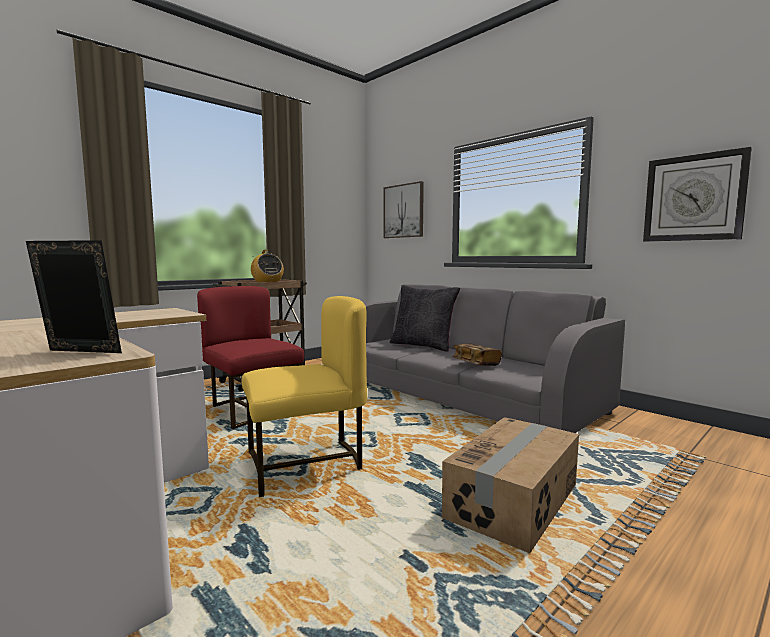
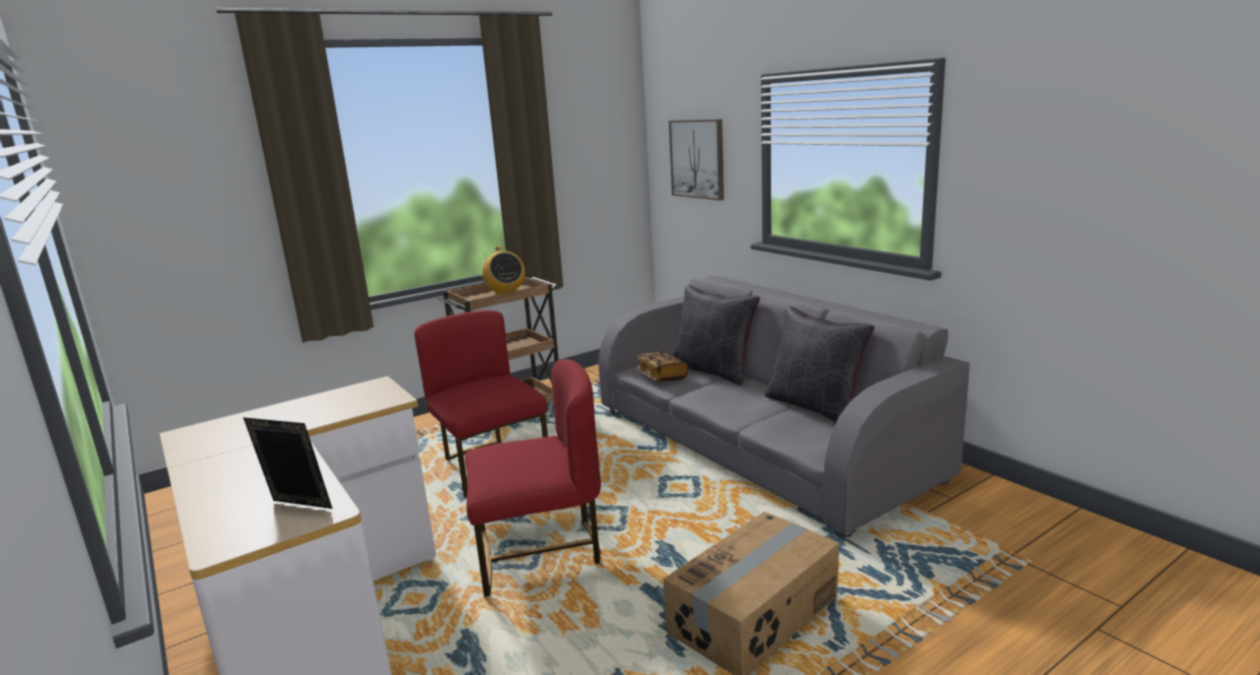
camera: 10 degrees right, 10 degrees up
yellow chair [242,296,367,497] -> red chair [465,359,601,597]
book [452,344,502,366] -> book moved to [636,352,688,381]
wall clock [643,147,752,242] -> none
none -> black pillow [764,306,875,422]

